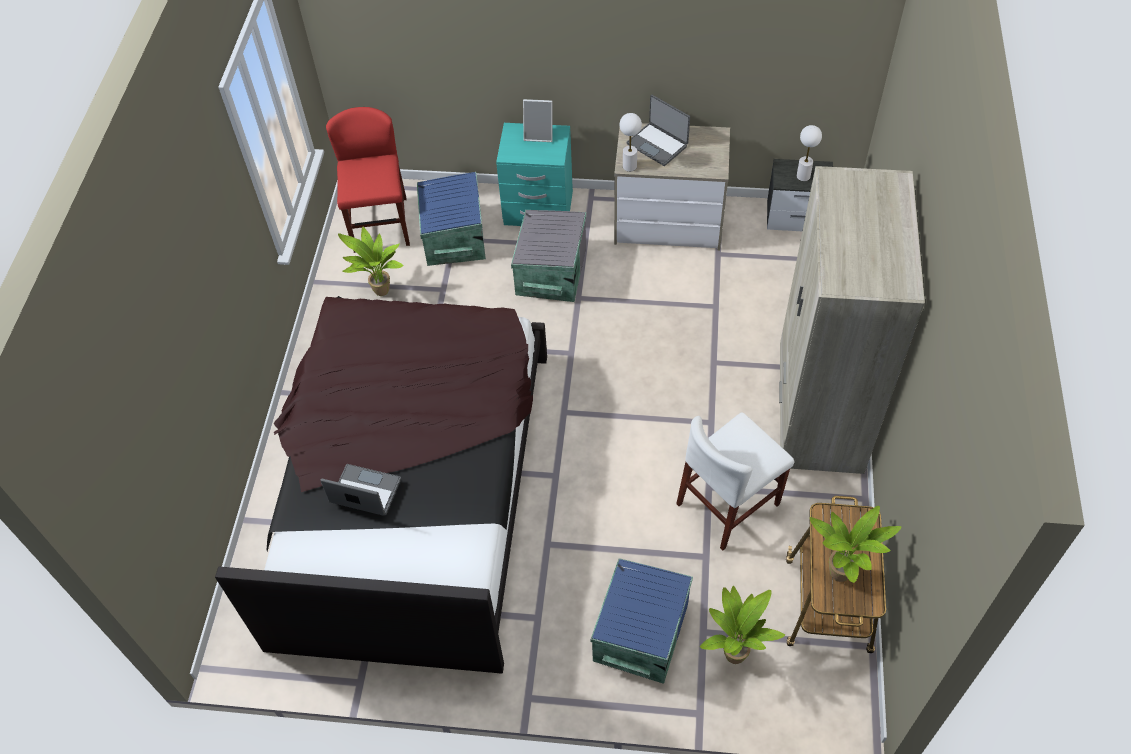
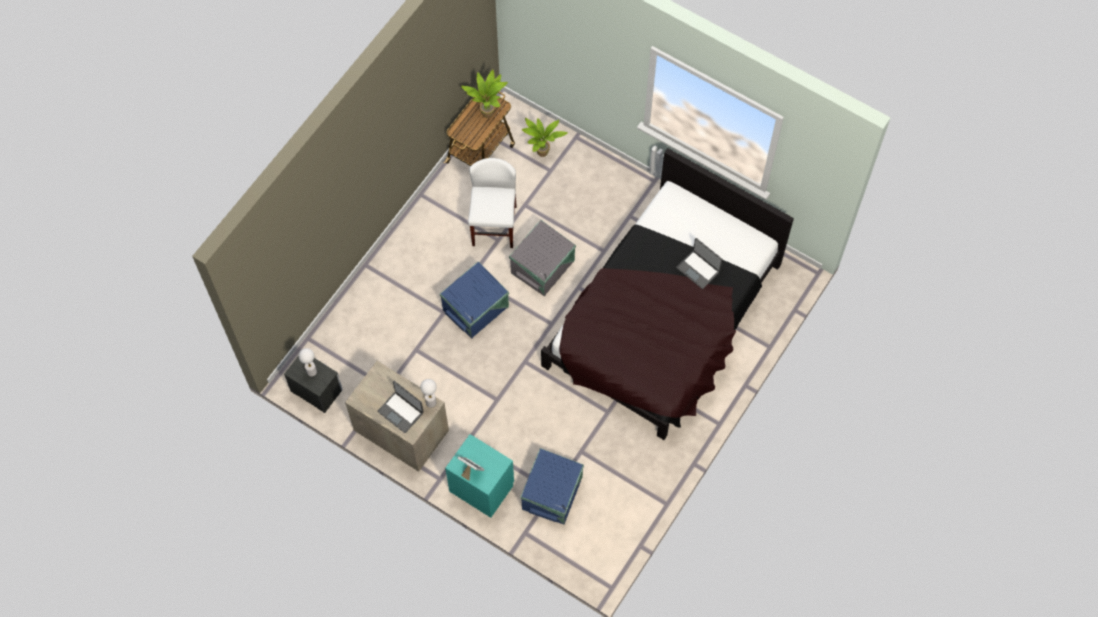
camera: 155 degrees left, 10 degrees up
red chair [326,107,410,253] -> none
potted plant [338,227,404,296] -> none
grey storage box [511,210,586,302] -> grey storage box moved to [509,220,576,297]
blue storage box [590,558,693,684] -> blue storage box moved to [440,261,509,338]
laptop [626,95,690,166] -> laptop turned 150 degrees clockwise [377,381,424,433]
white chair [676,413,794,550] -> white chair turned 75 degrees counterclockwise [468,158,517,248]
beige wardrobe [779,166,925,474] -> none

